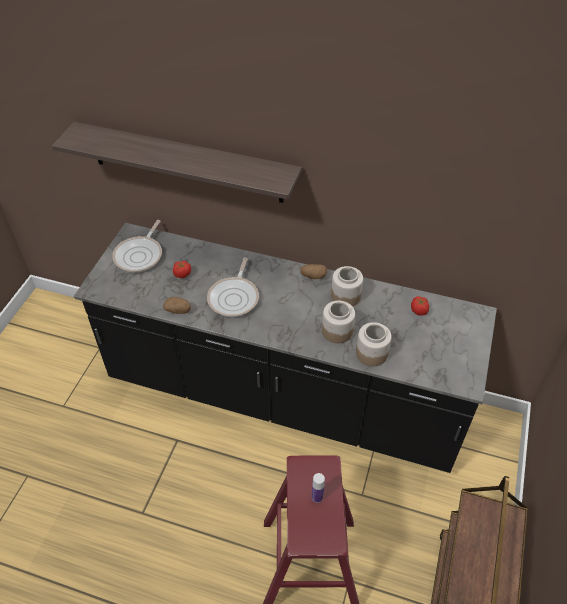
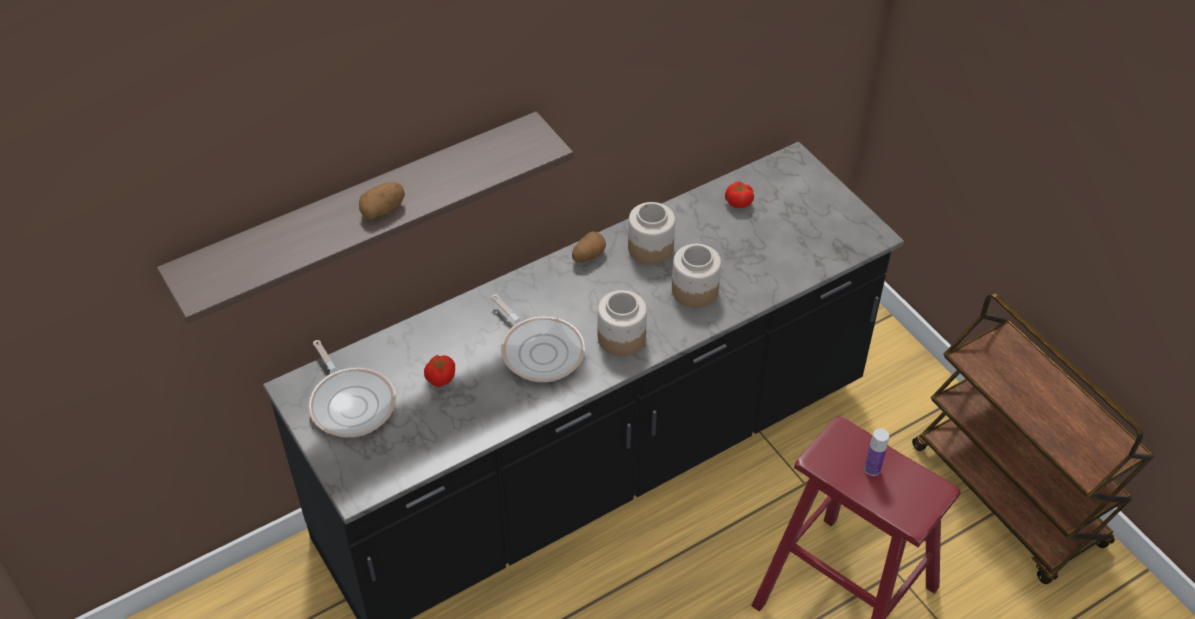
camera: 50 degrees left, 0 degrees up
potato [163,297,191,314] -> potato moved to [359,182,405,219]
jar [356,322,392,366] -> jar moved to [598,290,647,356]

